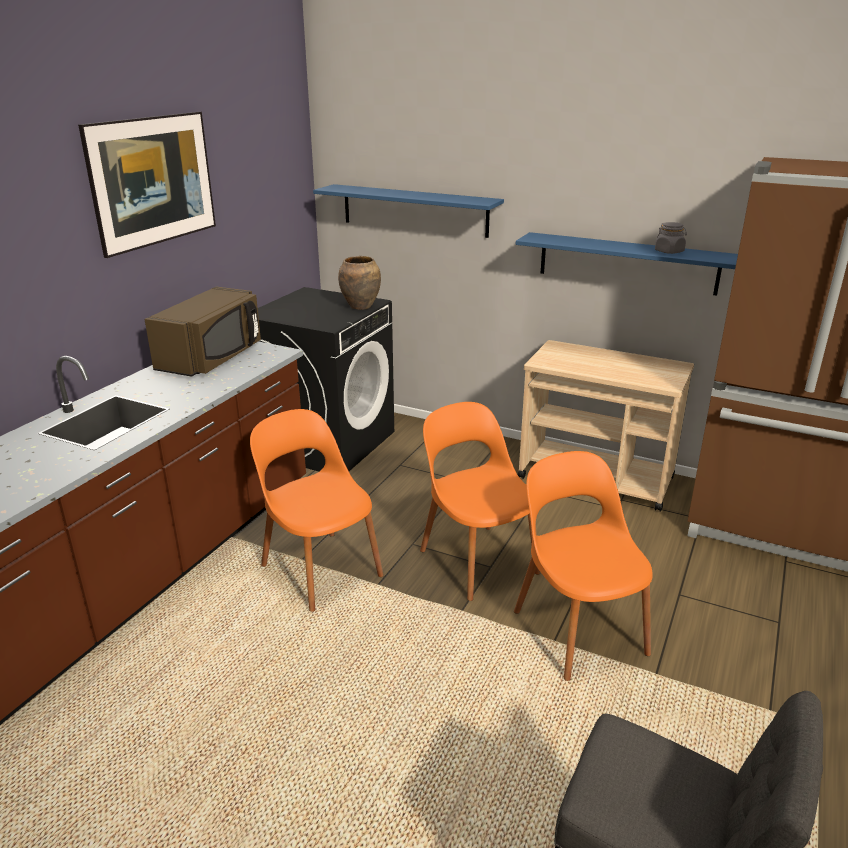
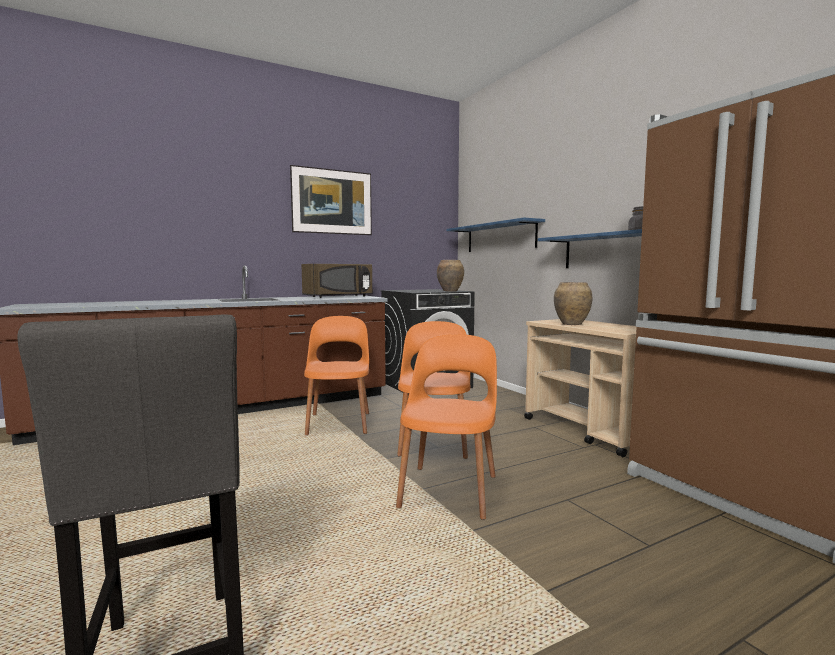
camera: 35 degrees right, 20 degrees down
none -> brown vase [554,282,592,325]

